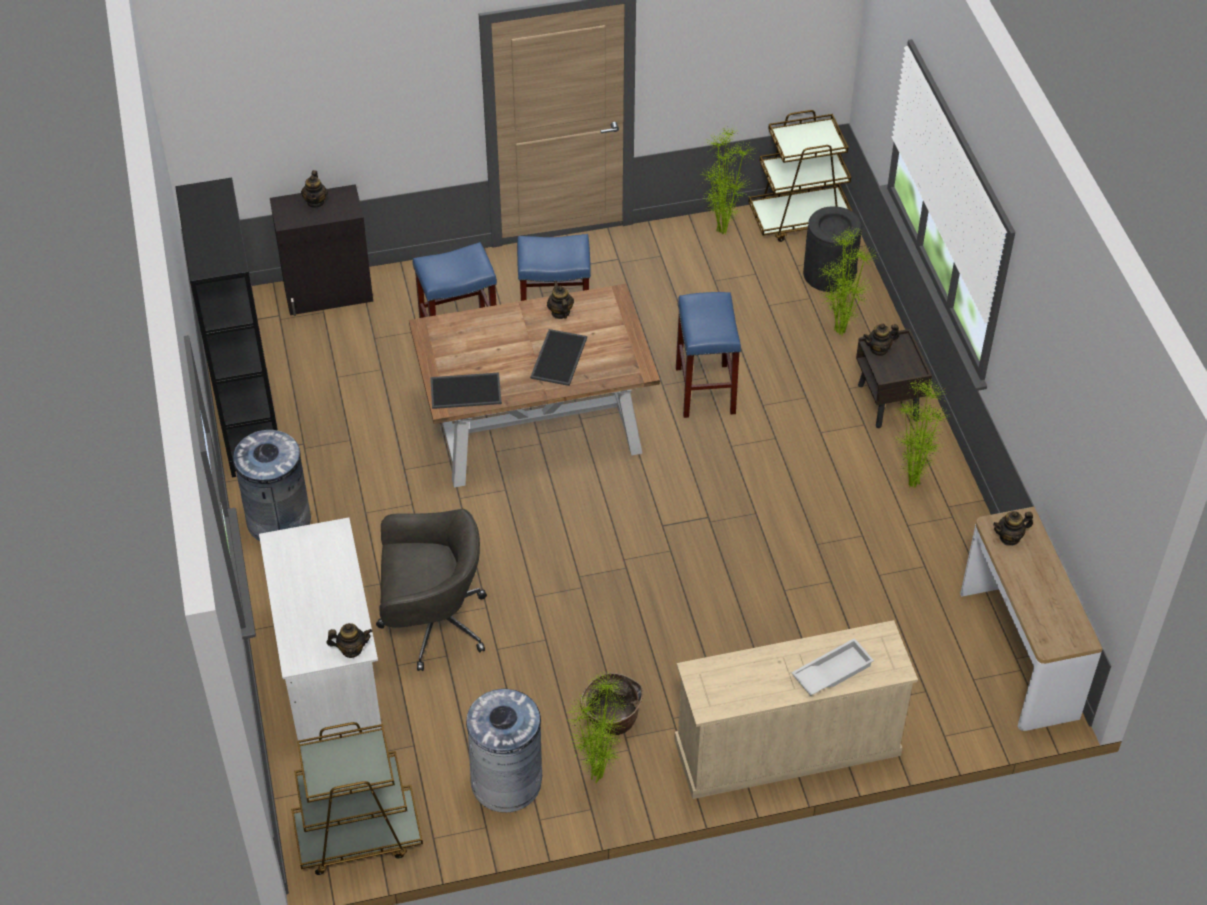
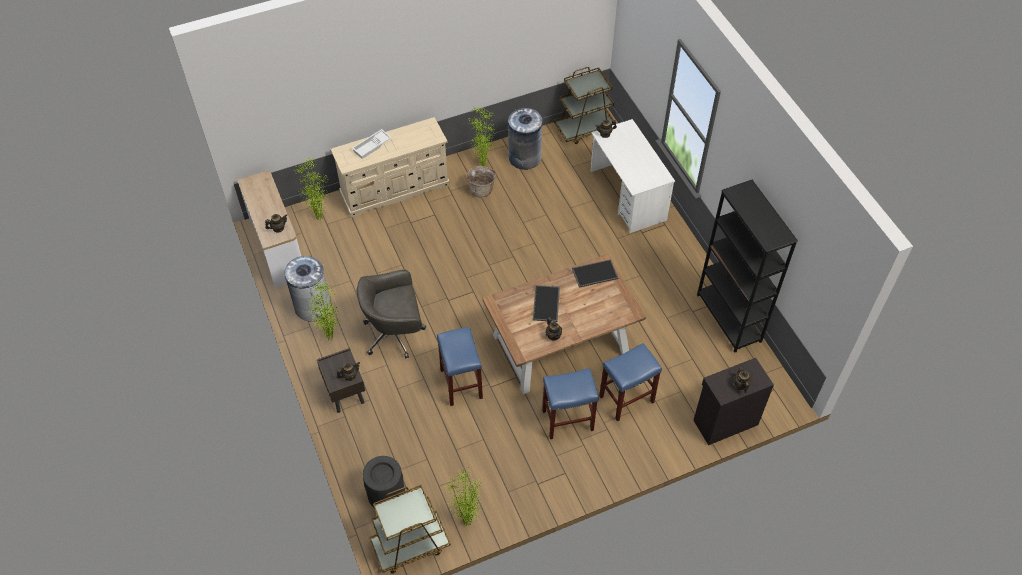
camera: 170 degrees right, 5 degrees up
grey trash can [230,430,311,541] -> grey trash can moved to [284,256,332,321]
grey office chair [376,509,487,671] -> grey office chair moved to [357,269,426,358]
potted plant [819,226,879,336] -> potted plant moved to [296,157,330,221]

